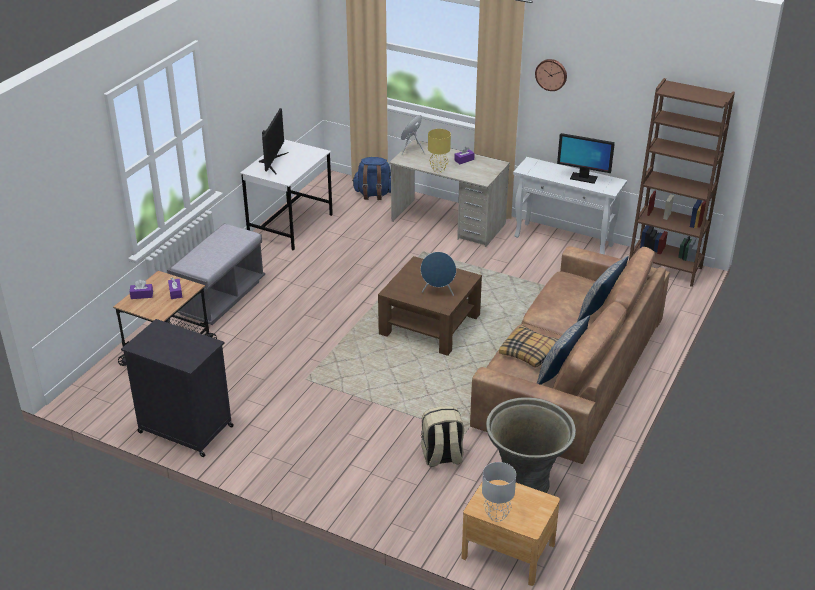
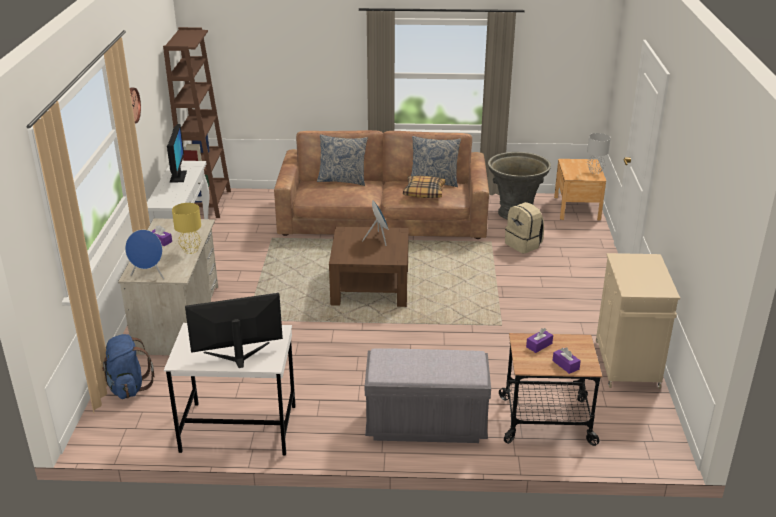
camera: 115 degrees left, 5 degrees down
black cabinet [121,319,234,457] -> beige cabinet [596,253,680,389]

